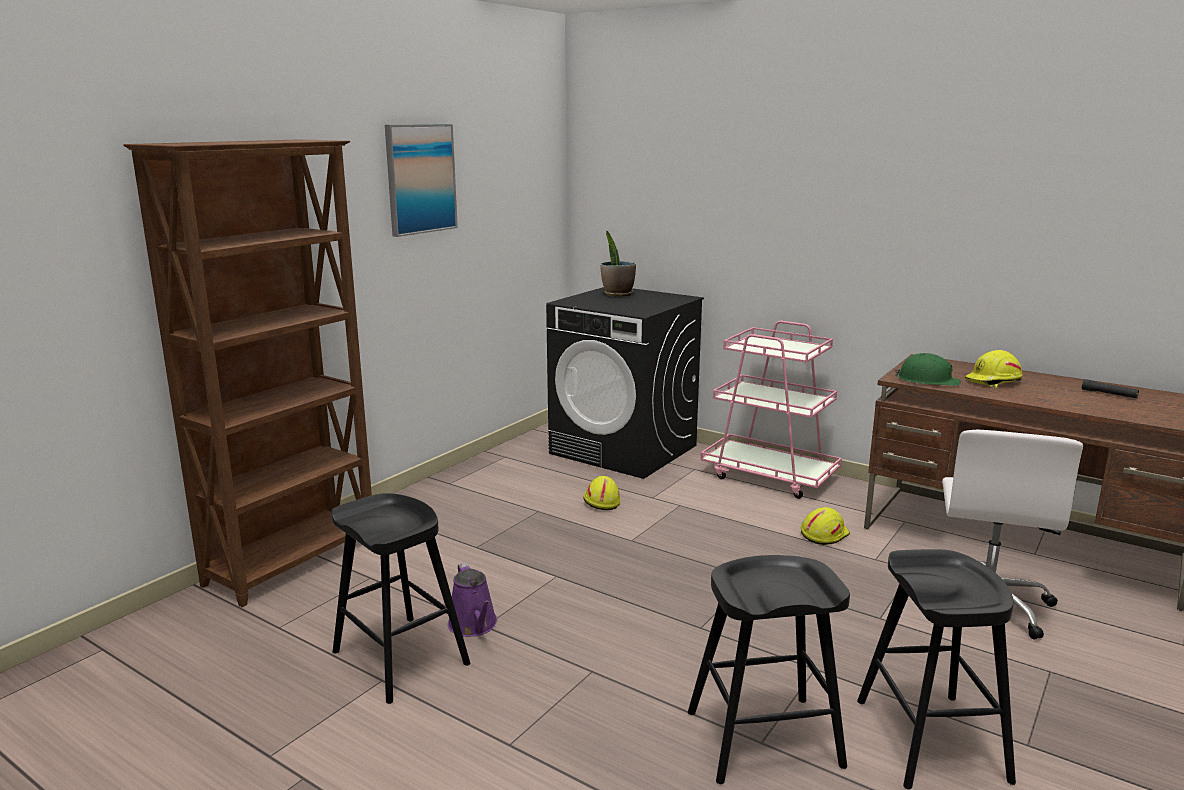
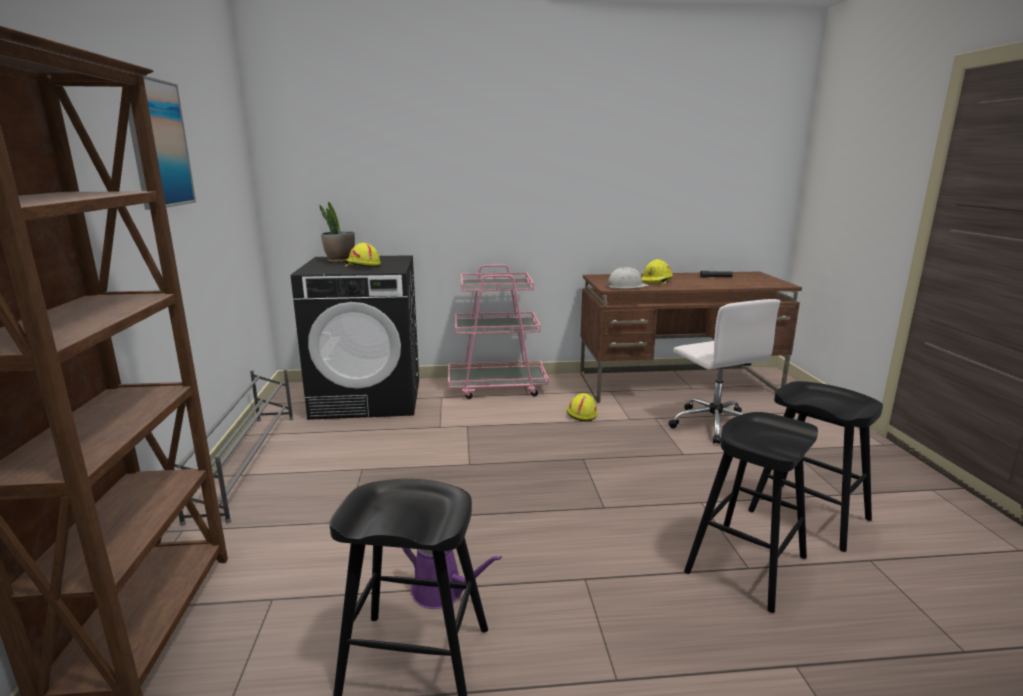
camera: 40 degrees left, 0 degrees up
yellow hard hat [583,476,621,510] -> yellow hard hat moved to [345,243,381,267]
green hard hat [895,353,961,386] -> white hard hat [606,267,649,289]
none -> grey shoe rack [167,369,293,526]

